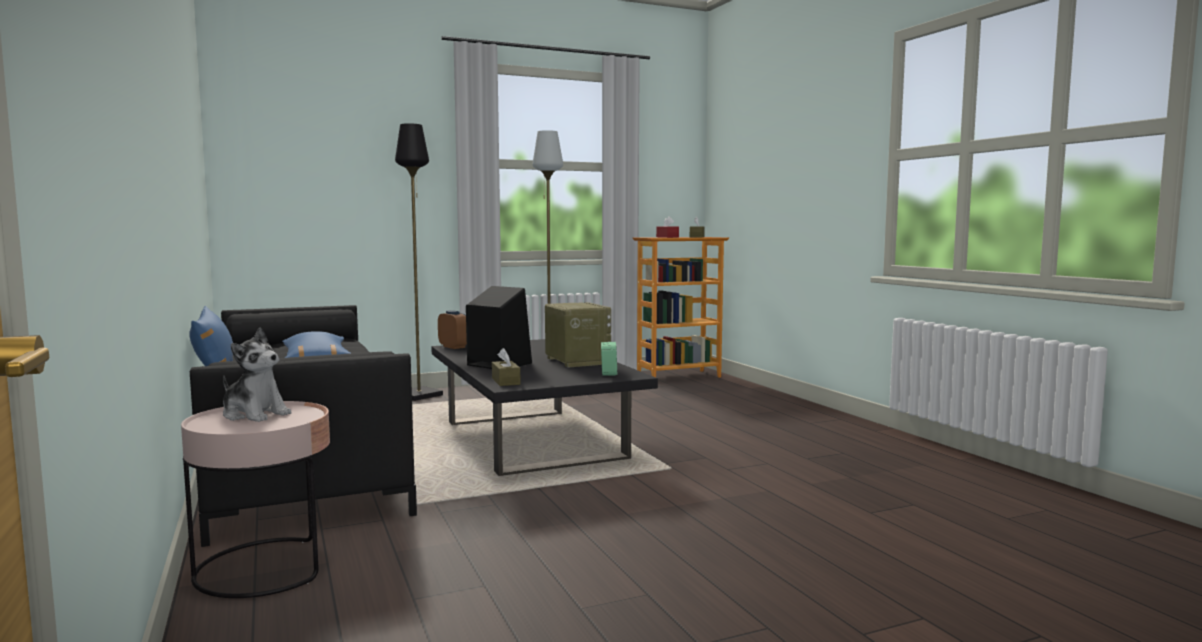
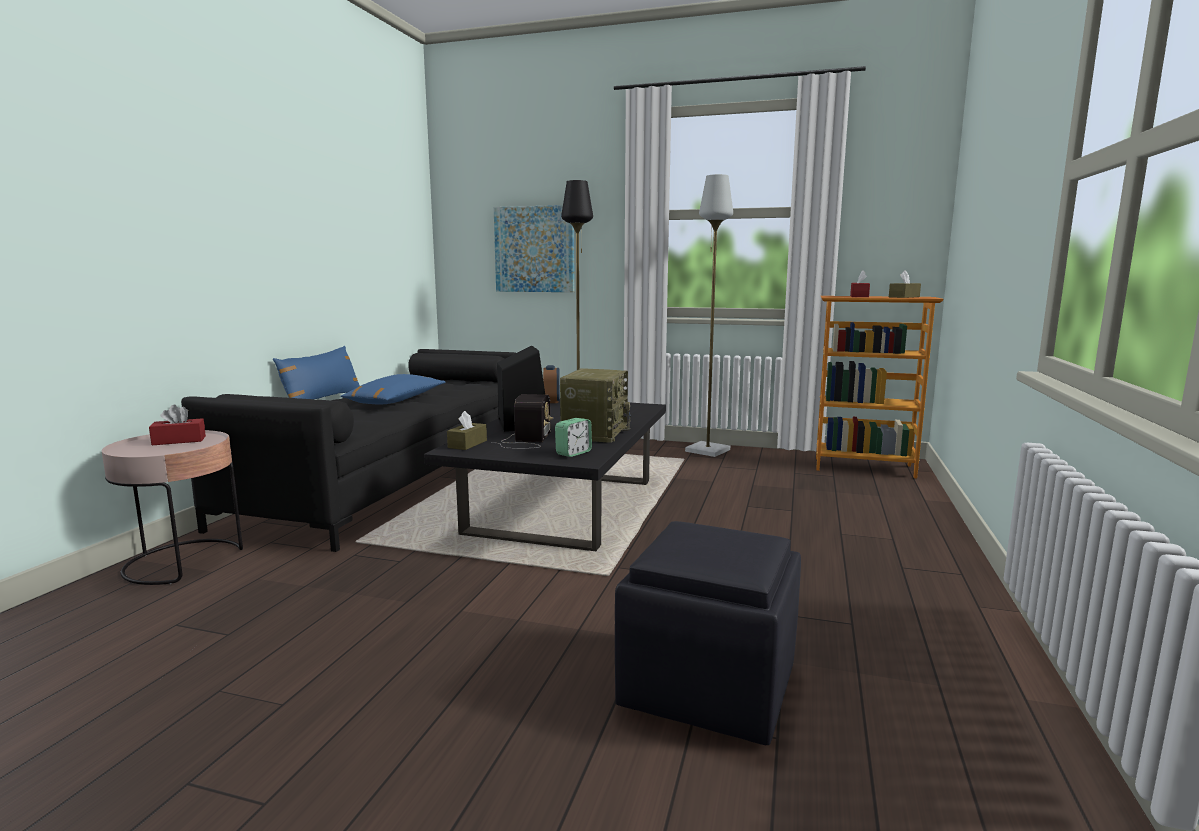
camera: 40 degrees right, 5 degrees up
plush toy [223,327,292,422] -> red tissue box [149,405,206,445]
none -> radio [491,394,553,449]
none -> picture [494,205,575,292]
none -> black ottoman [615,521,801,745]

